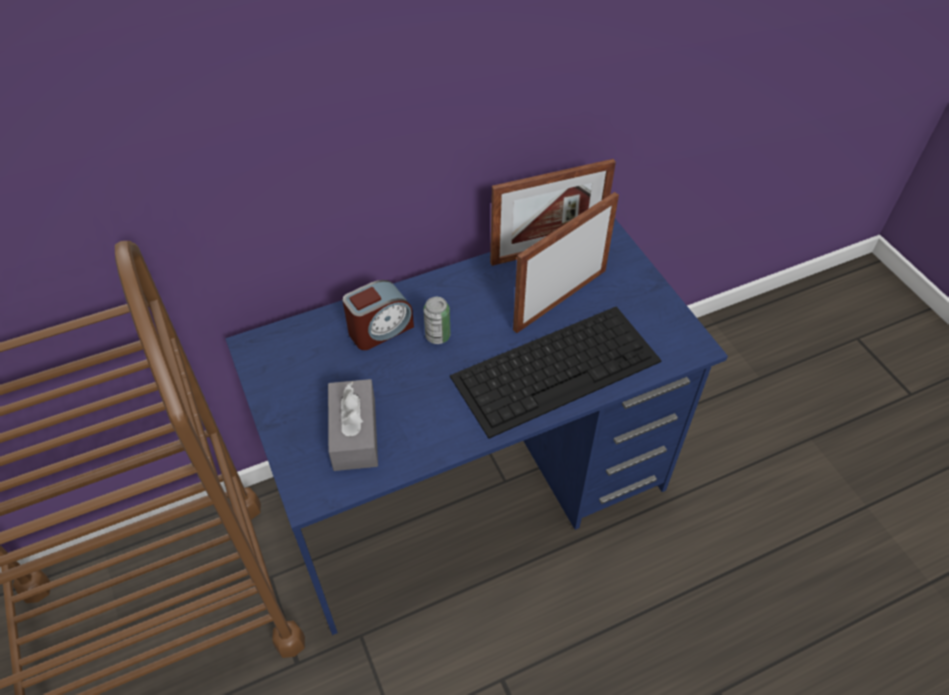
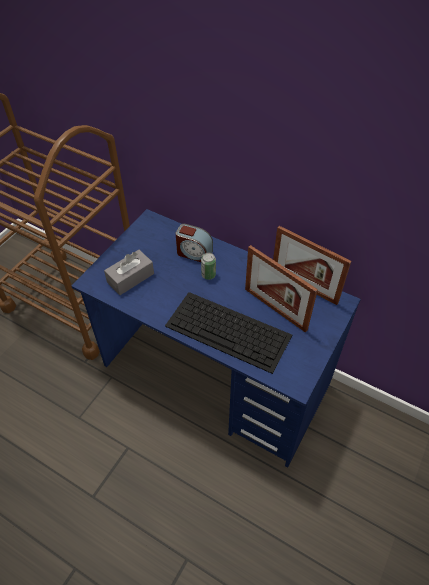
camera: 55 degrees right, 0 degrees up
picture frame [513,192,619,333] -> picture frame turned 150 degrees counterclockwise [245,245,318,333]

